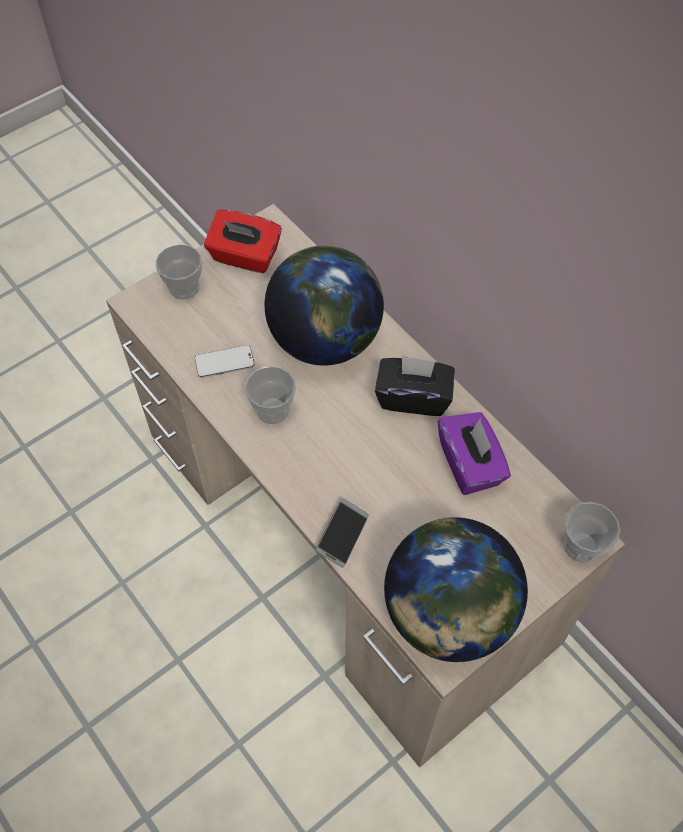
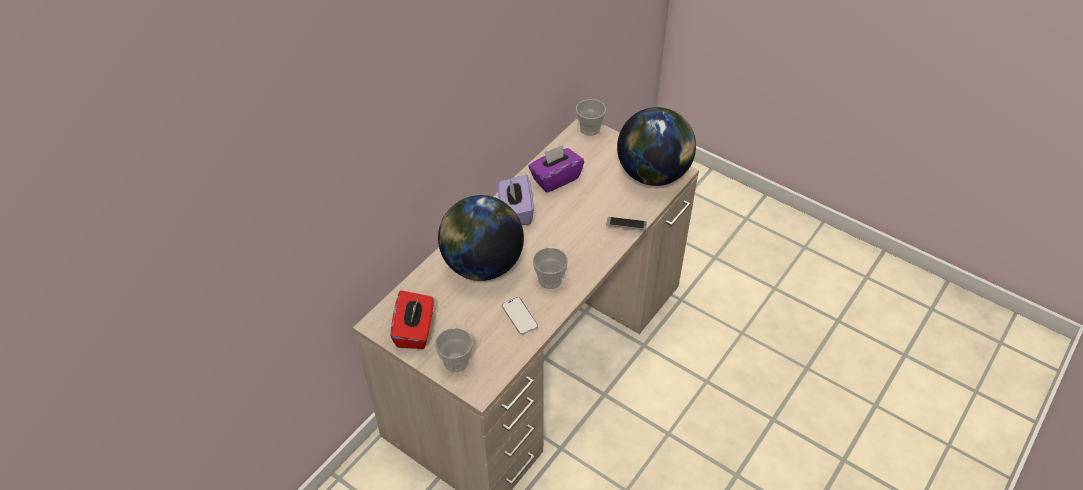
camera: 105 degrees left, 10 degrees down
black tissue box [375,355,455,416] -> purple tissue box [498,175,534,225]

